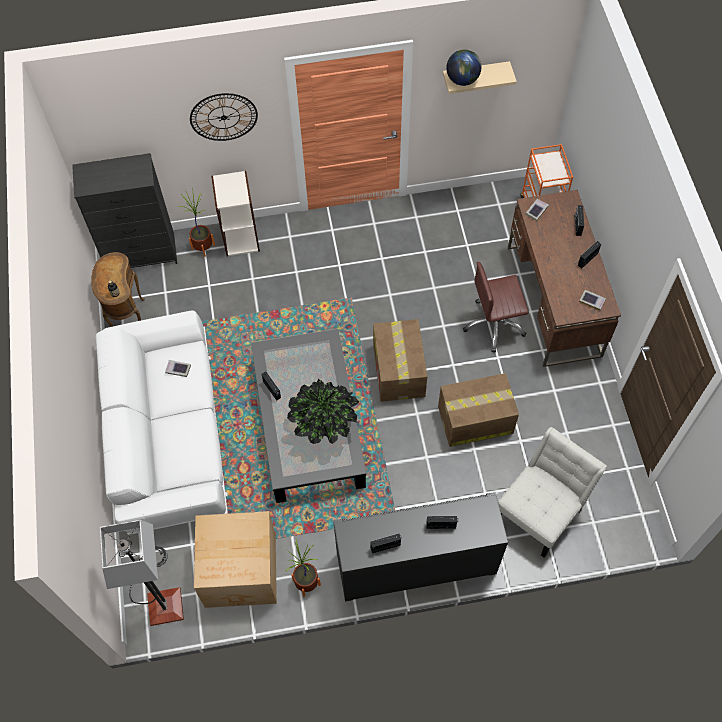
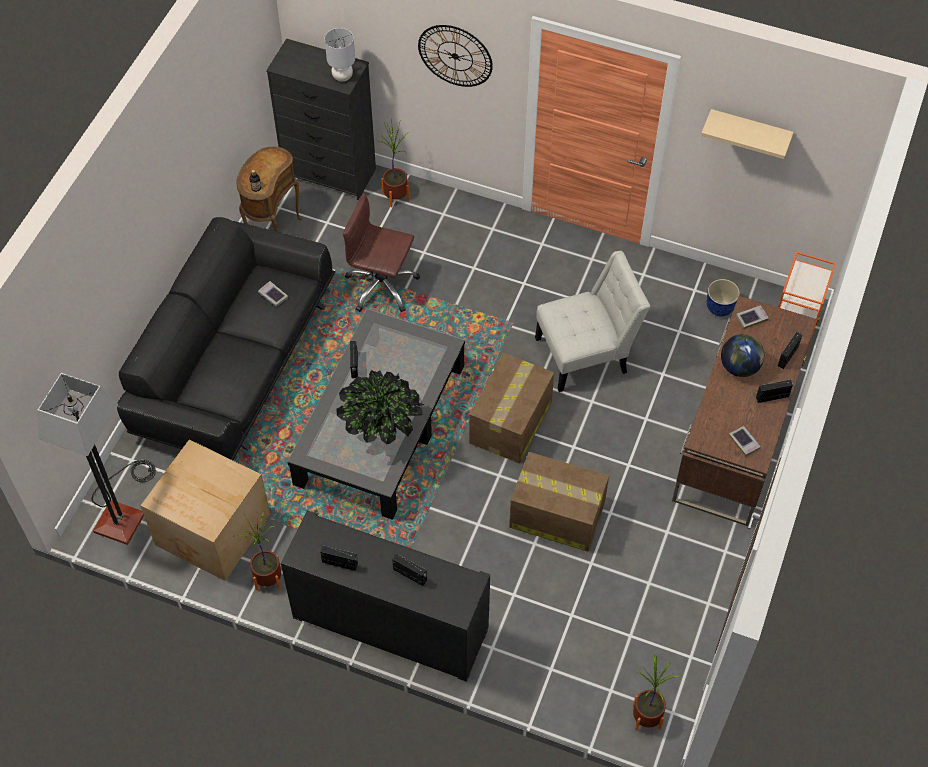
camera: 30 degrees right, 5 degrees down
white sofa [96,310,228,535] -> black sofa [117,217,335,460]
bookcase [211,171,260,257] -> none
globe [446,49,481,86] -> globe moved to [721,334,764,377]
brown office chair [463,262,529,353] -> brown office chair moved to [343,193,420,312]
white chair [498,427,607,558] -> white chair moved to [535,251,650,392]
none -> grey table lamp [325,28,355,81]
none -> potted plant [633,654,680,731]
none -> planter [707,279,740,316]

